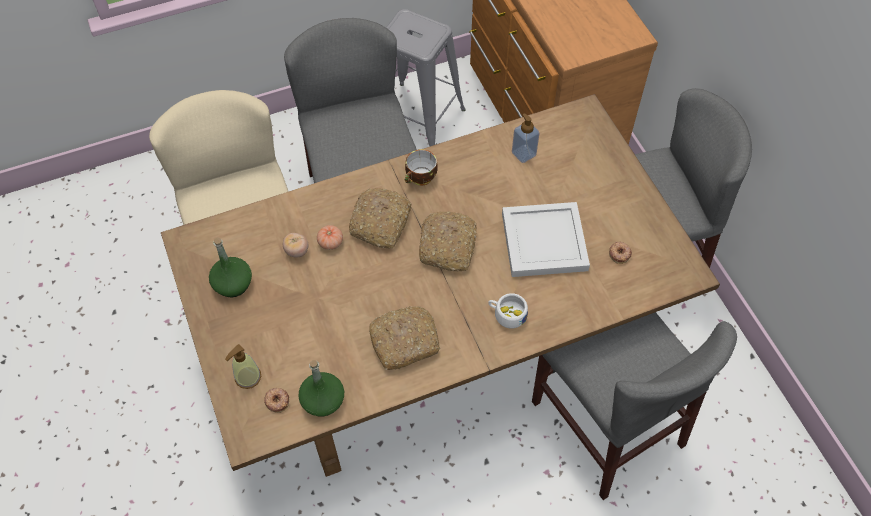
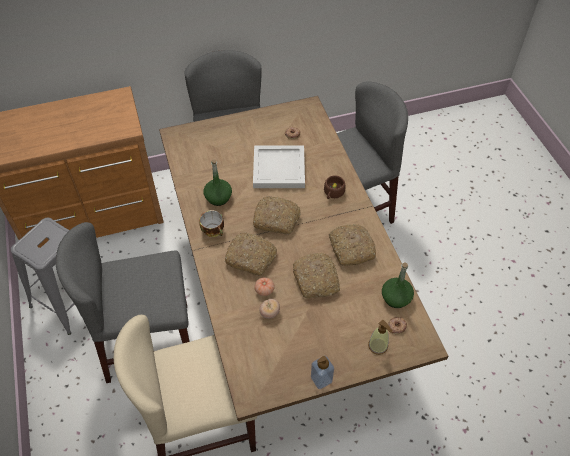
camera: 85 degrees left, 5 degrees down
green bottle [209,237,252,297] -> green bottle moved to [203,159,232,206]
white cup [488,293,528,329] -> brown cup [324,175,345,199]
soap dispenser [512,113,540,163] -> soap dispenser moved to [311,356,334,389]
none -> bread [293,253,340,298]

